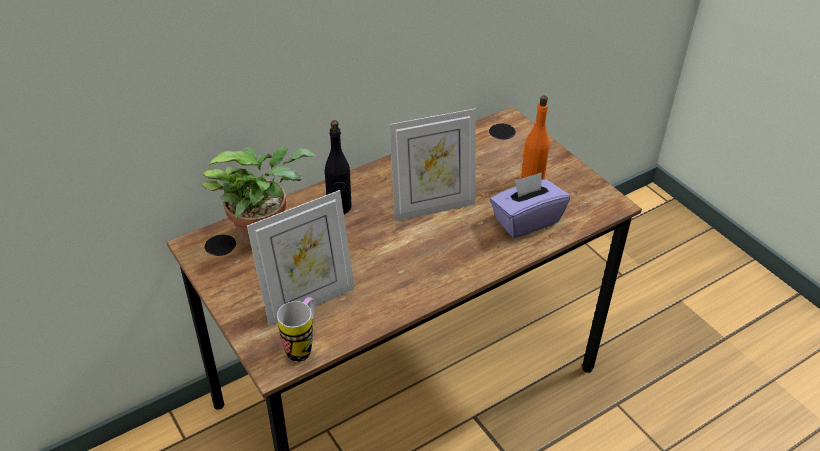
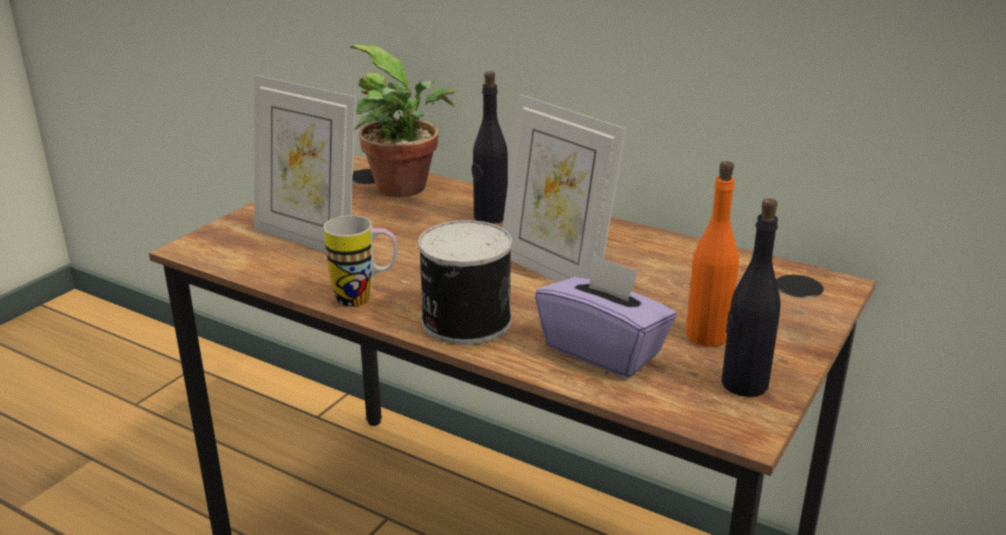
camera: 65 degrees right, 15 degrees down
mug [277,297,315,362] -> mug moved to [324,215,398,307]
none -> can [418,220,512,345]
none -> black bottle [721,199,780,397]

